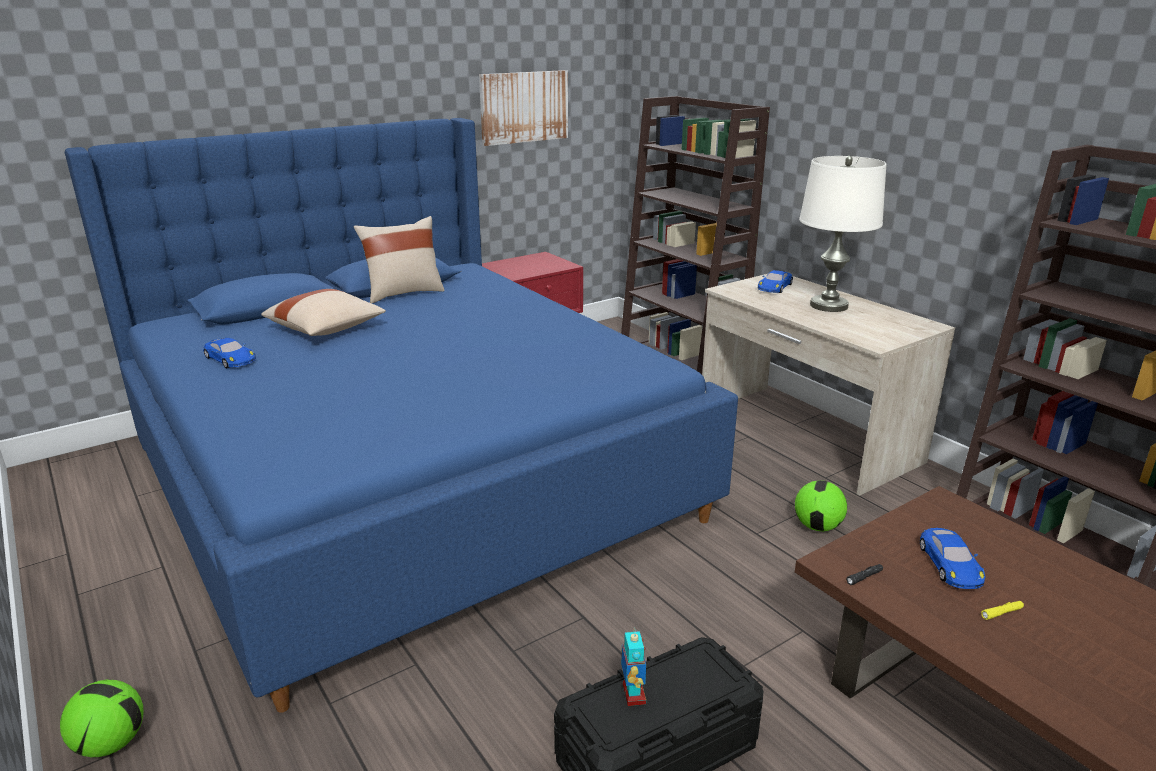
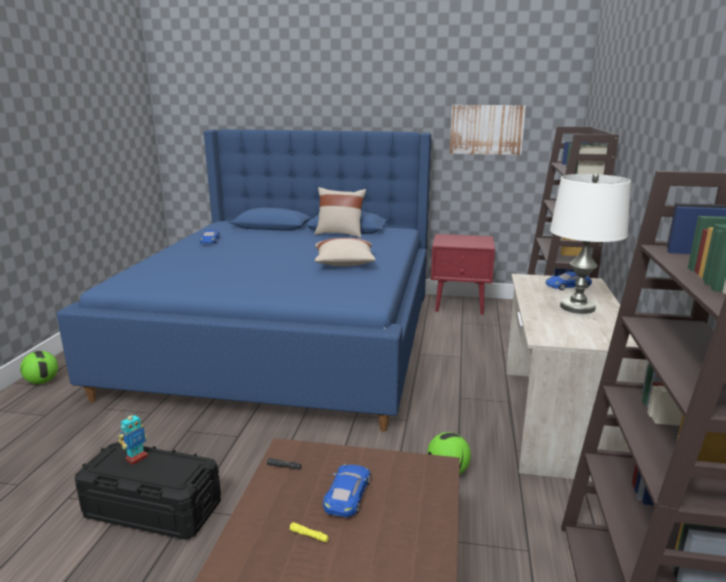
camera: 45 degrees right, 5 degrees down
beige pillow [261,289,386,336] -> beige pillow moved to [314,238,376,266]
blue toy car [920,528,986,589] -> blue toy car turned 150 degrees clockwise [323,464,371,518]

